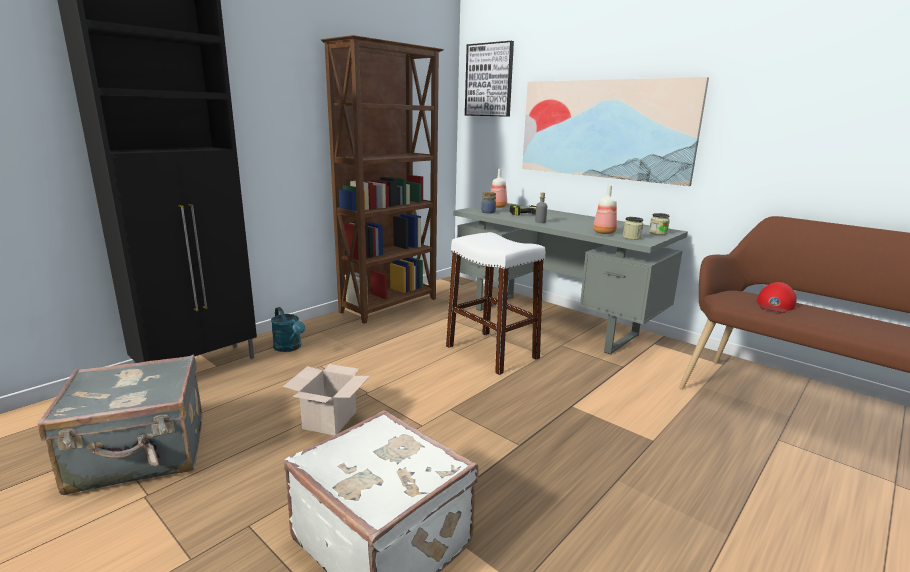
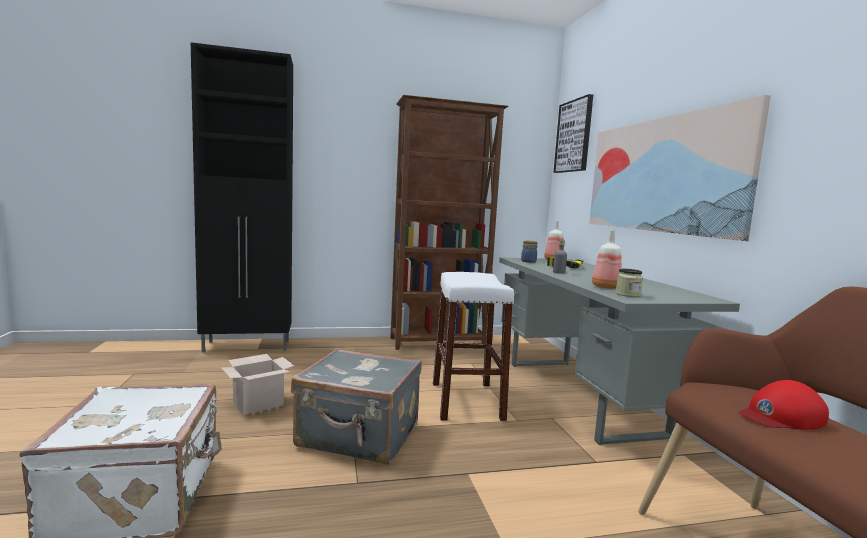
camera: 35 degrees right, 10 degrees down
grey suitcase [38,355,203,495] -> grey suitcase moved to [291,349,422,465]
turquoise watering can [271,307,305,352] -> none
jar [649,213,670,235] -> none

